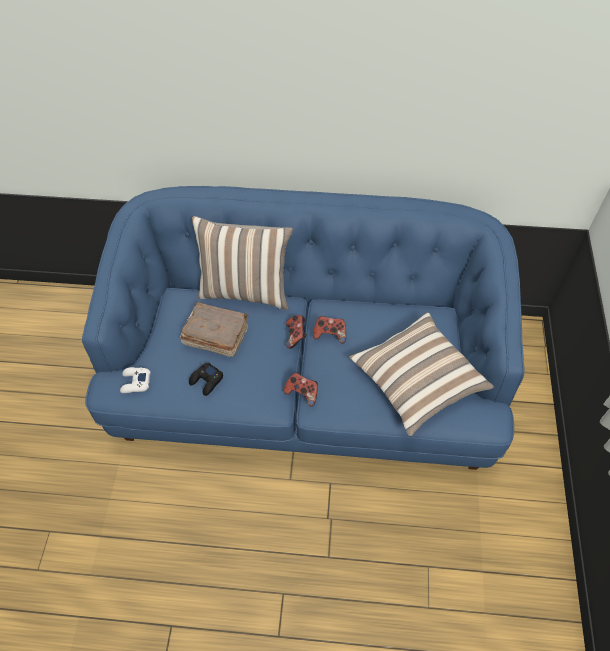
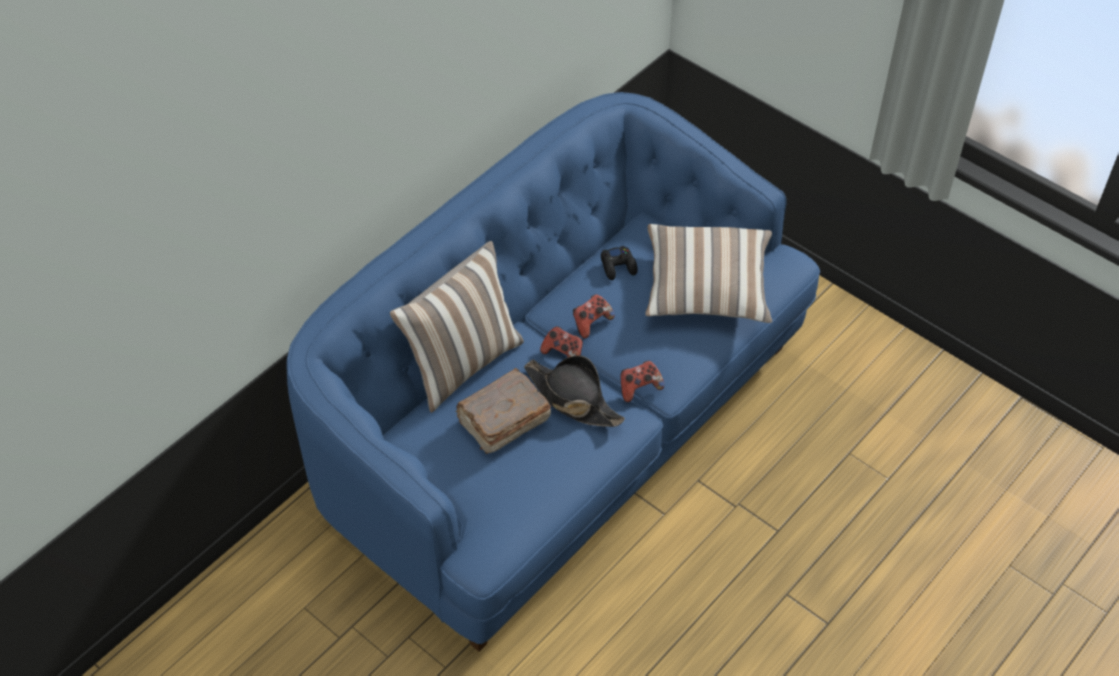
camera: 55 degrees left, 5 degrees down
white game controller [120,367,151,393] -> none
black game controller [189,363,223,396] -> black game controller moved to [601,246,638,280]
none -> black hat [524,355,625,427]

